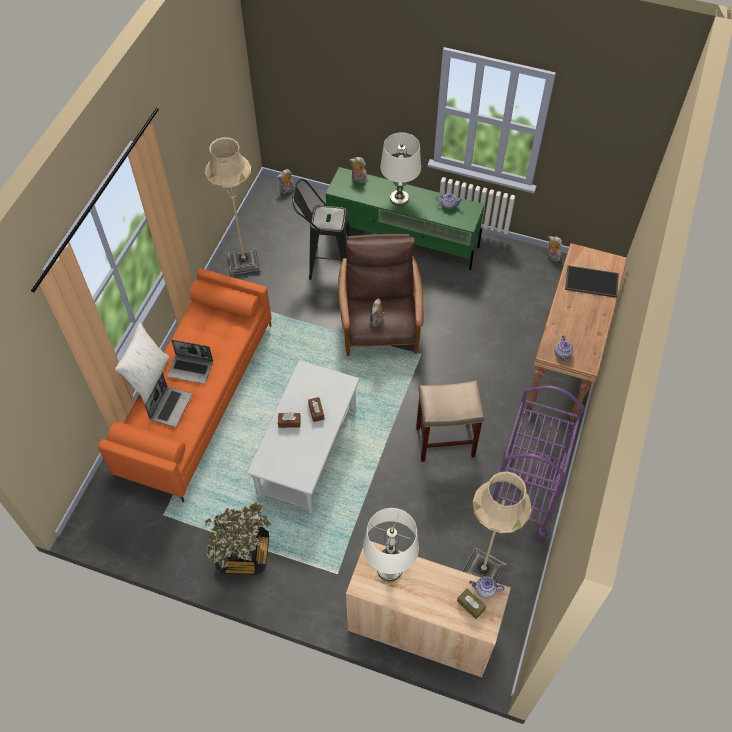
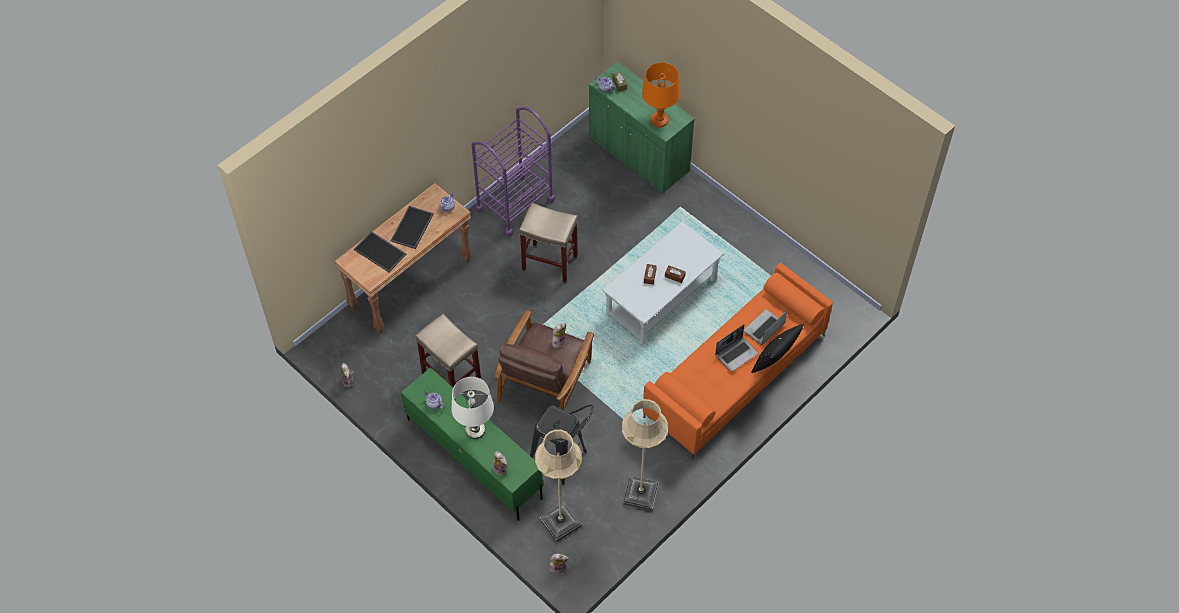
camera: 155 degrees left, 0 degrees up
white pillow [115,322,170,404] -> black pillow [751,324,804,373]
laptop [167,340,213,384] -> laptop turned 105 degrees clockwise [715,324,758,372]
potted plant [205,502,271,575] -> none
beige cabinet [346,541,511,678] -> green cabinet [589,62,695,194]
white table lamp [363,508,419,581] -> orange table lamp [642,62,680,127]
beige floor lamp [462,472,532,583] -> beige floor lamp moved to [535,430,582,542]
none -> tray [391,206,434,249]
none -> beige stool [415,314,481,387]

